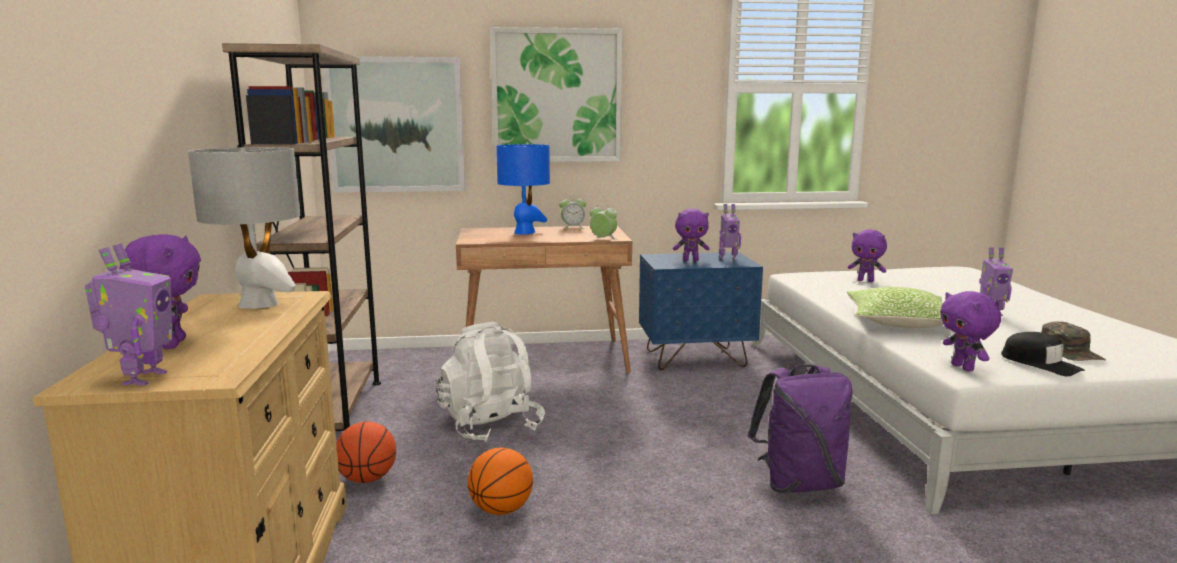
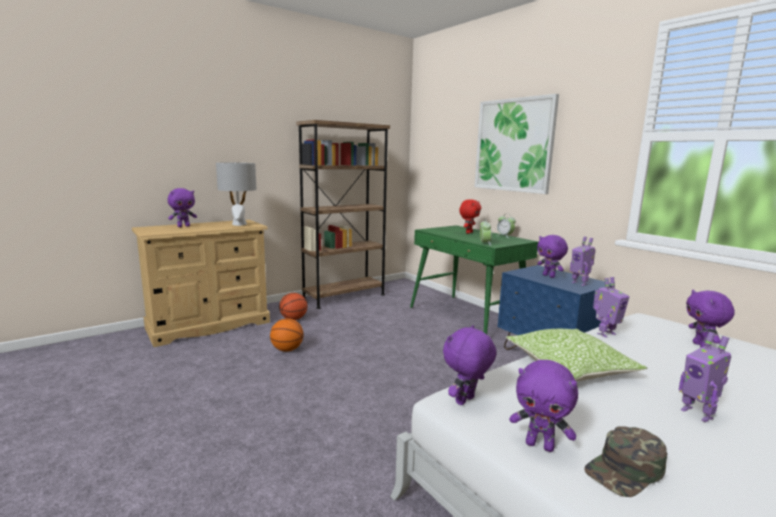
camera: 60 degrees right, 0 degrees up
toy robot [85,243,172,385] -> toy robot moved to [593,277,629,337]
picture [323,56,465,193] -> none
white backpack [436,322,545,442] -> none
brown desk [456,226,632,374] -> green desk [410,225,538,334]
blue table lamp [496,144,550,235] -> red plush toy [459,199,481,234]
purple backpack [747,364,852,493] -> none
black cap [1001,332,1085,376] -> purple plush toy [509,360,578,452]

